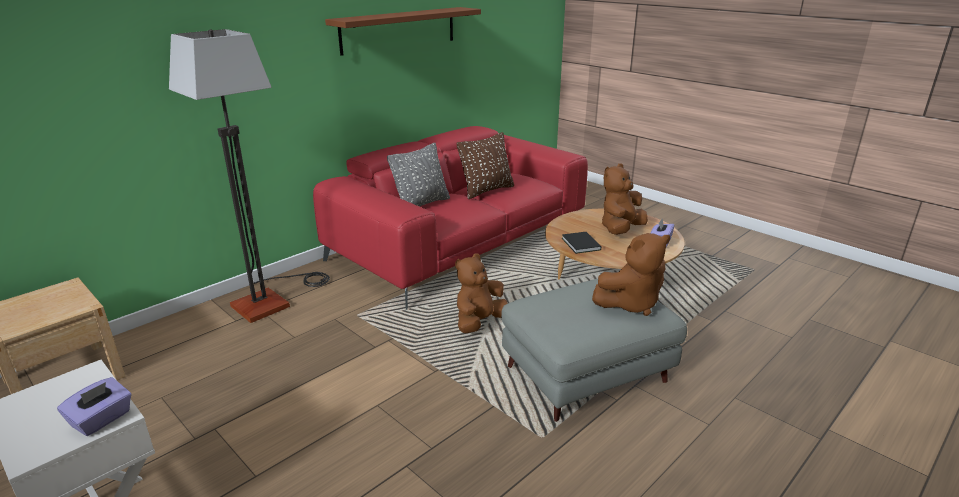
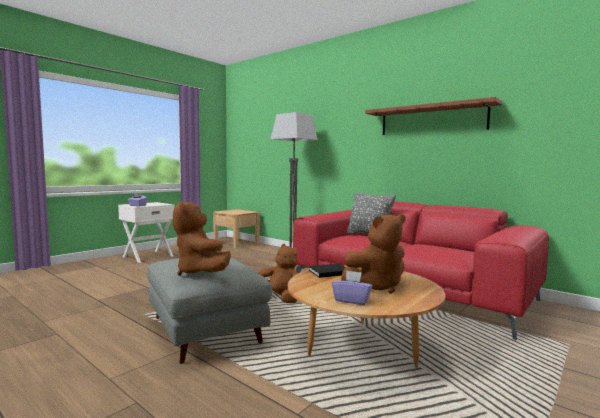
camera: 85 degrees right, 20 degrees down
brown pillow [457,132,514,199] -> none
brown plush toy [602,163,648,235] -> brown plush toy turned 120 degrees clockwise [341,214,405,294]

